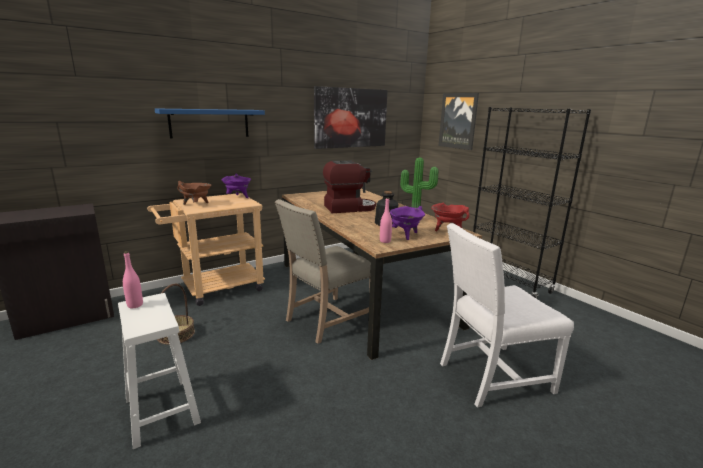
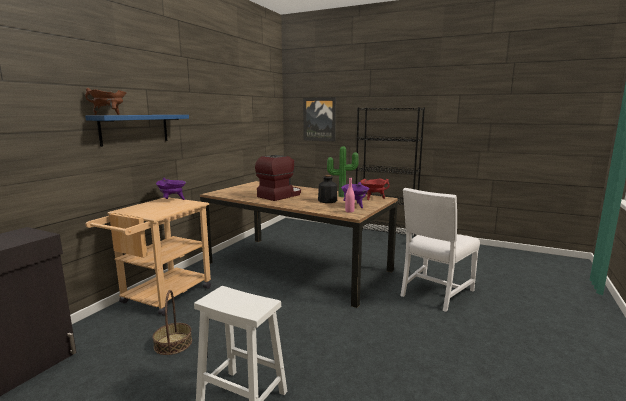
camera: 30 degrees left, 5 degrees down
pink bottle [123,251,143,308] -> none
brown cooking pot [177,181,212,205] -> brown cooking pot moved to [85,88,126,115]
beige chair [275,199,371,344] -> none
picture [314,86,388,149] -> none

